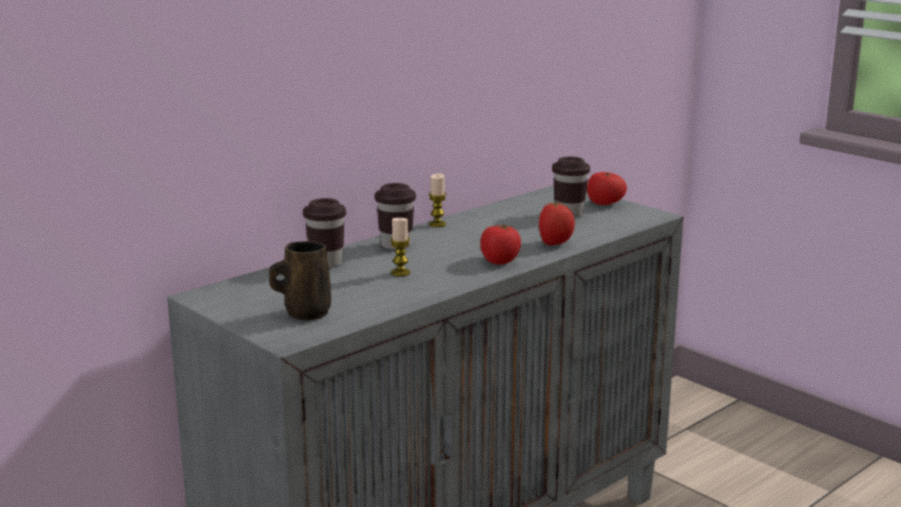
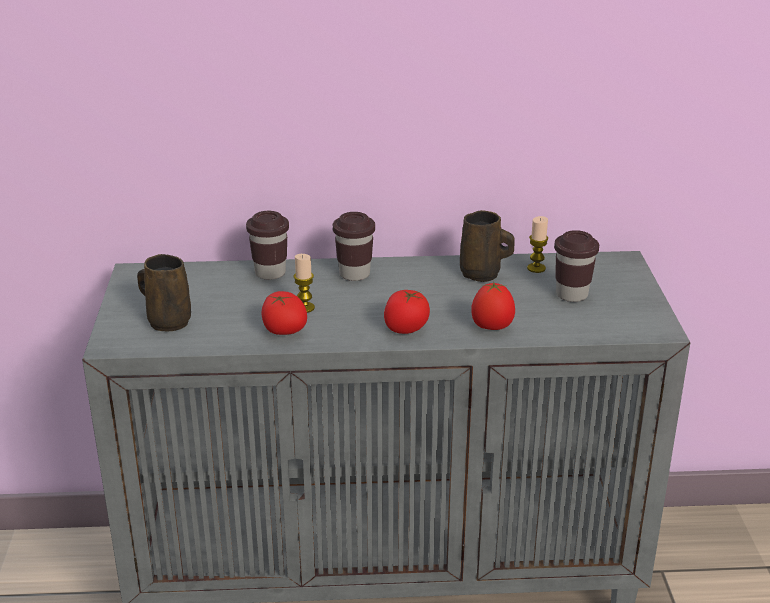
camera: 40 degrees right, 10 degrees up
candle [429,173,446,227] -> candle moved to [527,216,548,273]
tomato [587,172,627,205] -> tomato moved to [261,291,307,335]
none -> brown mug [460,210,515,282]

